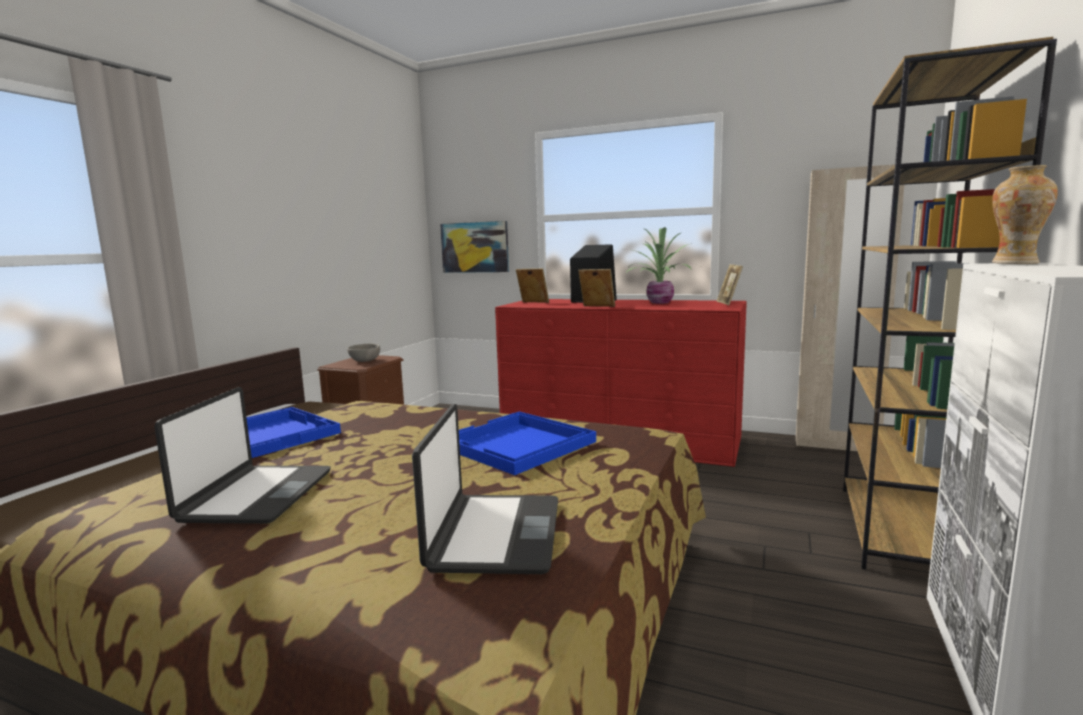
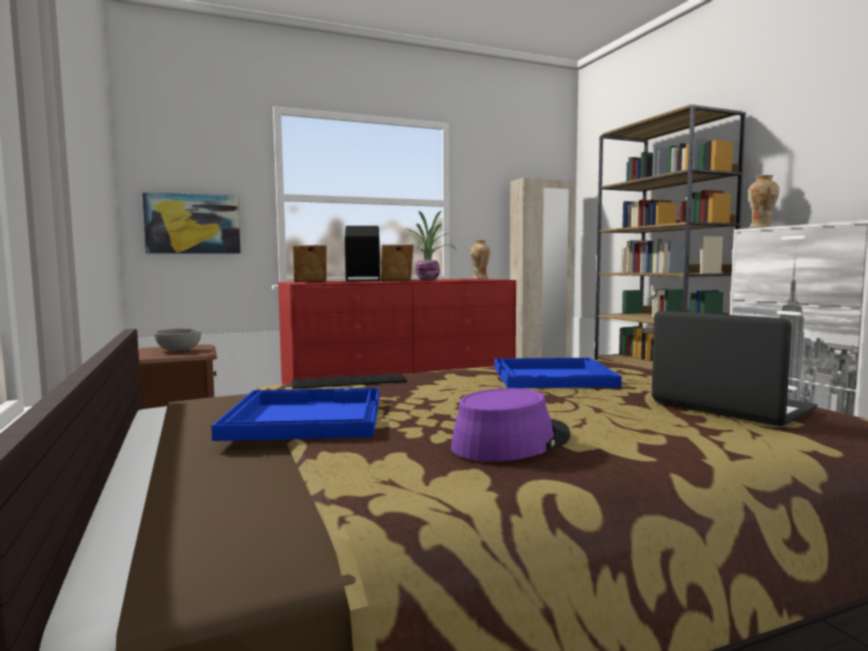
camera: 45 degrees left, 5 degrees down
laptop [154,387,331,524] -> purple hat [451,388,571,461]
picture frame [717,264,743,305] -> vase [470,240,490,279]
none -> keyboard [292,373,407,389]

